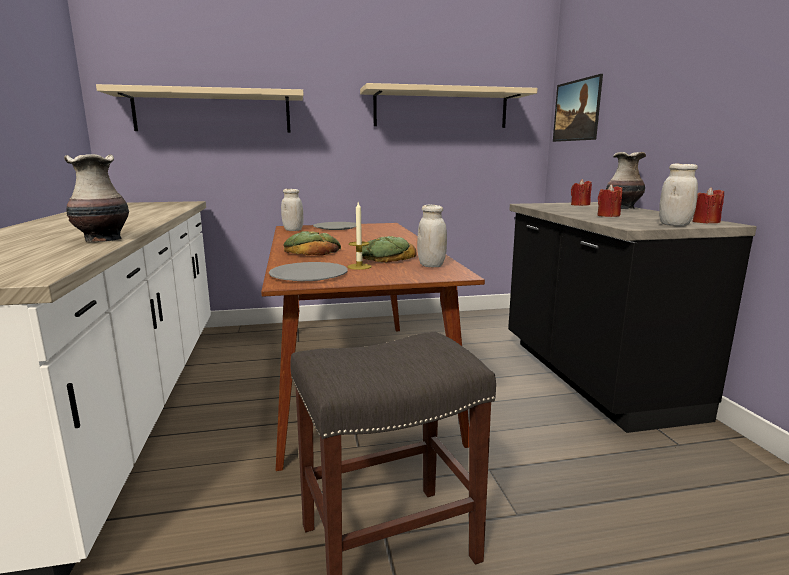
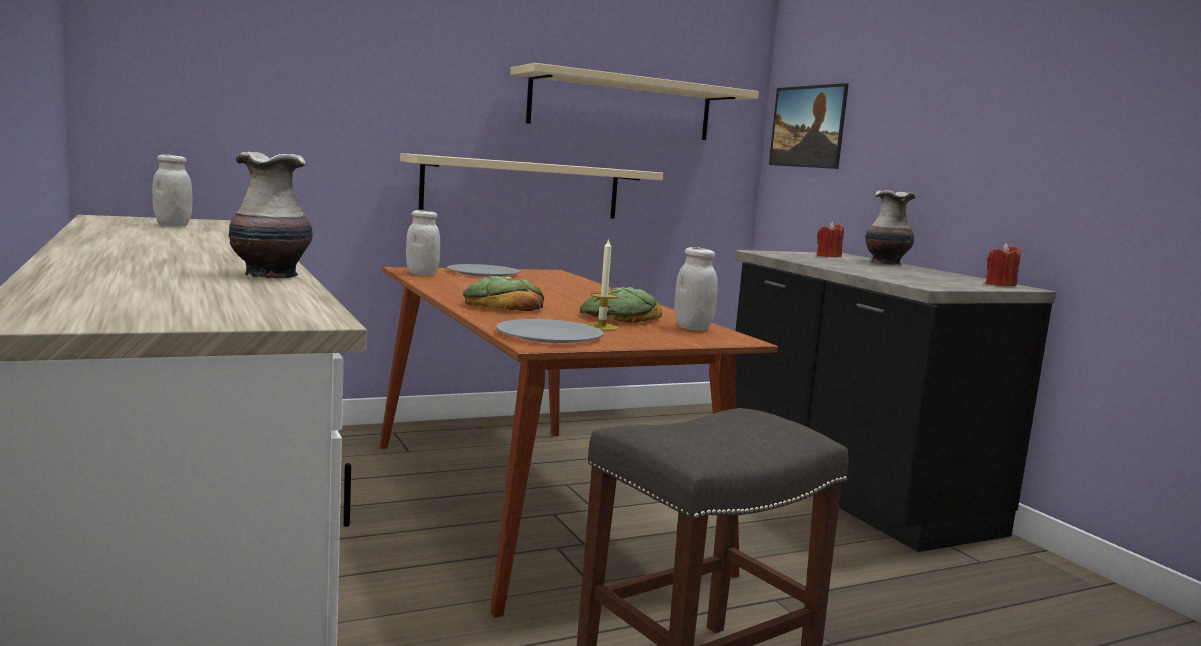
camera: 15 degrees left, 5 degrees down
beige shelf [96,84,304,133] -> beige shelf moved to [400,153,663,219]
red candle [597,184,622,217] -> none
white jar [659,163,698,226] -> white jar moved to [152,154,192,226]

